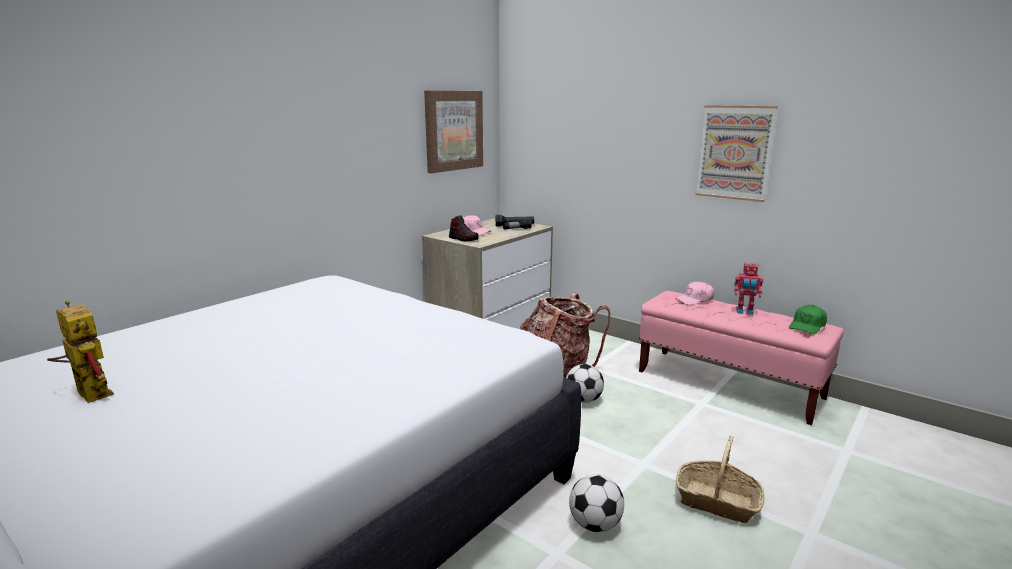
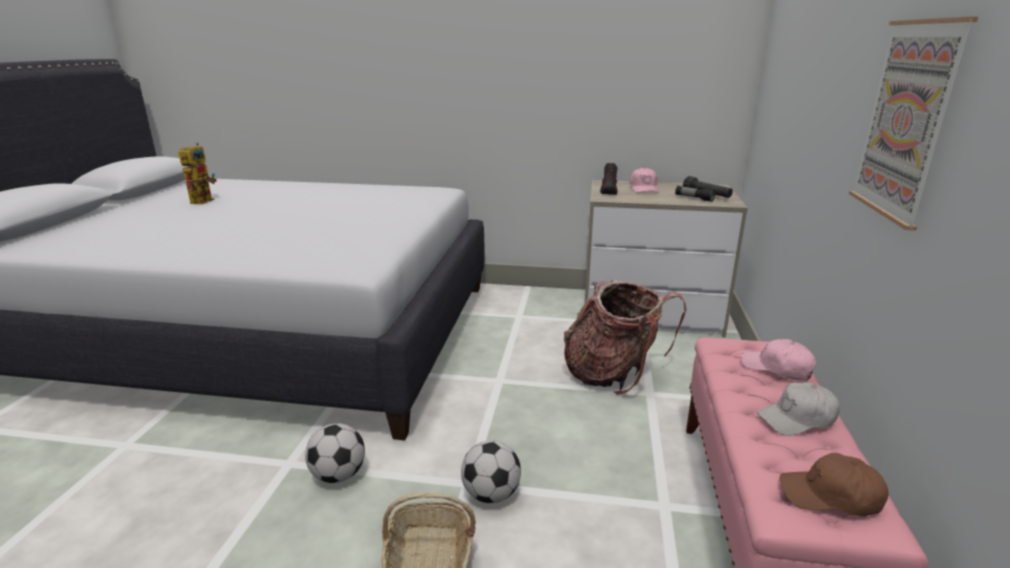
camera: 60 degrees right, 5 degrees up
picture [424,91,483,173] -> none
football [566,364,604,403] -> football moved to [461,440,521,503]
toy robot [734,262,763,315] -> white cap [757,382,840,436]
green cap [789,305,827,334] -> brown cap [780,453,889,517]

